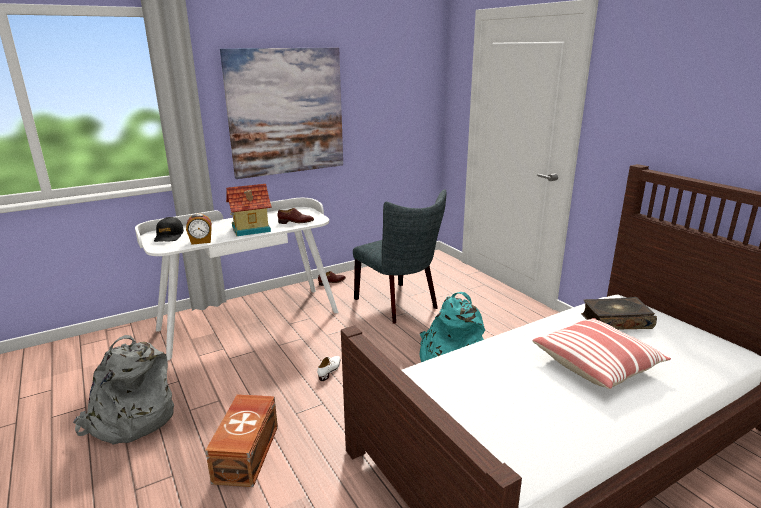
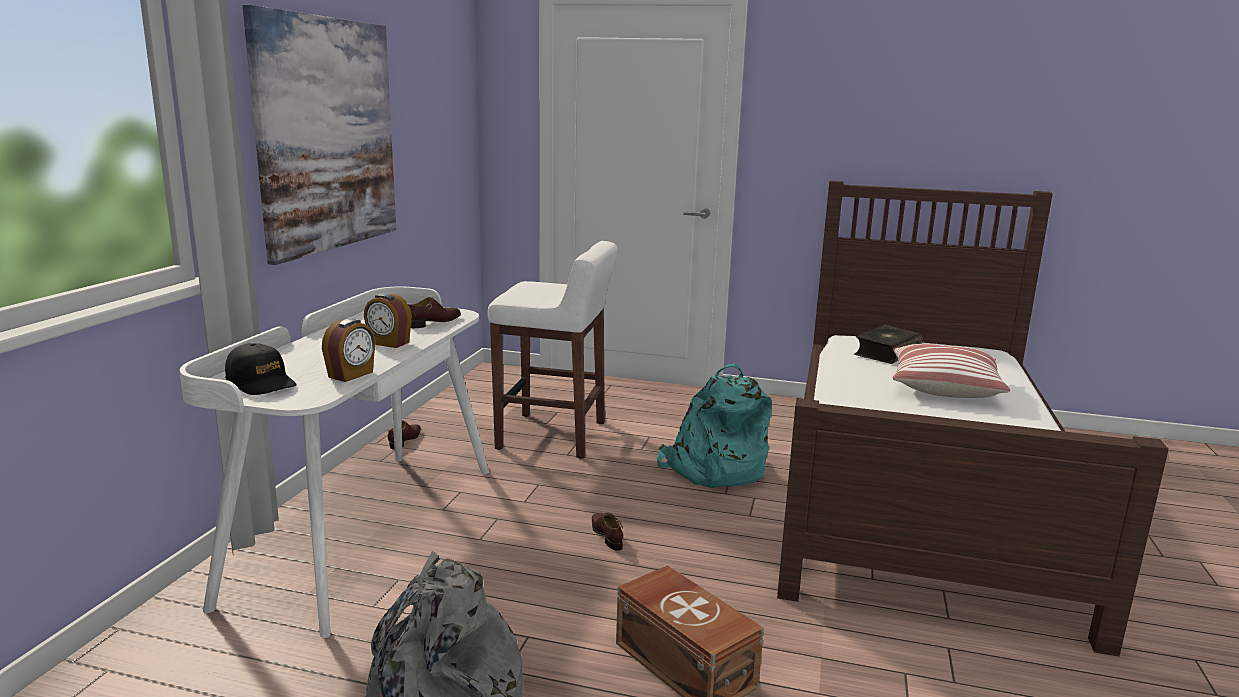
camera: 45 degrees left, 5 degrees down
toy house [226,184,272,236] -> alarm clock [364,293,412,348]
white shoe [317,356,340,381] -> brown shoe [592,512,623,551]
grey chair [353,189,446,324] -> white stool [488,241,618,459]

